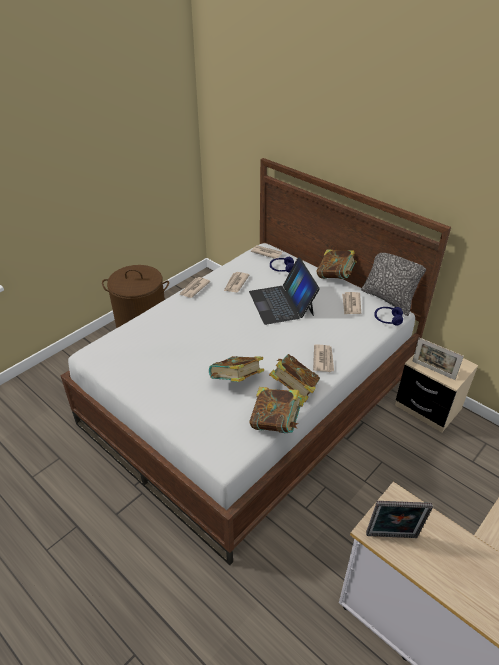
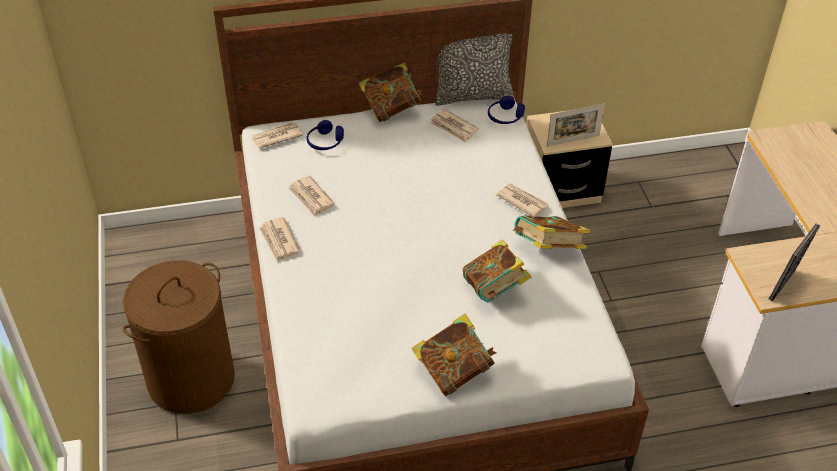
camera: 55 degrees left, 5 degrees up
laptop [249,257,320,325] -> none
book [249,387,305,433] -> book moved to [411,313,497,396]

